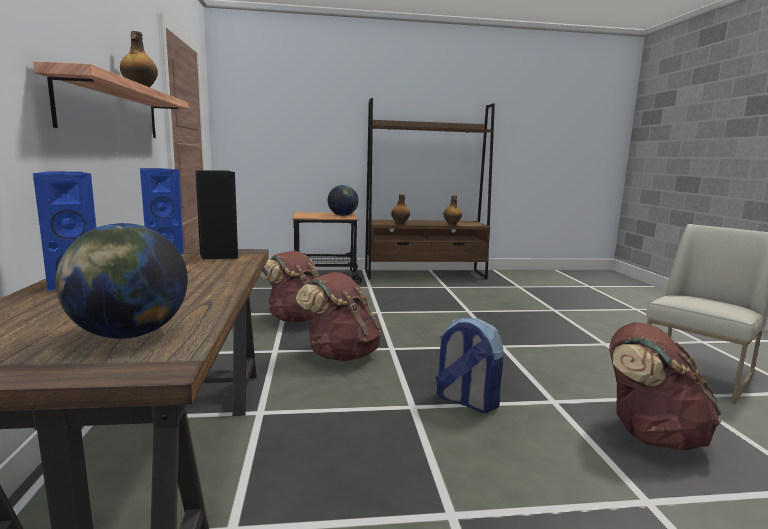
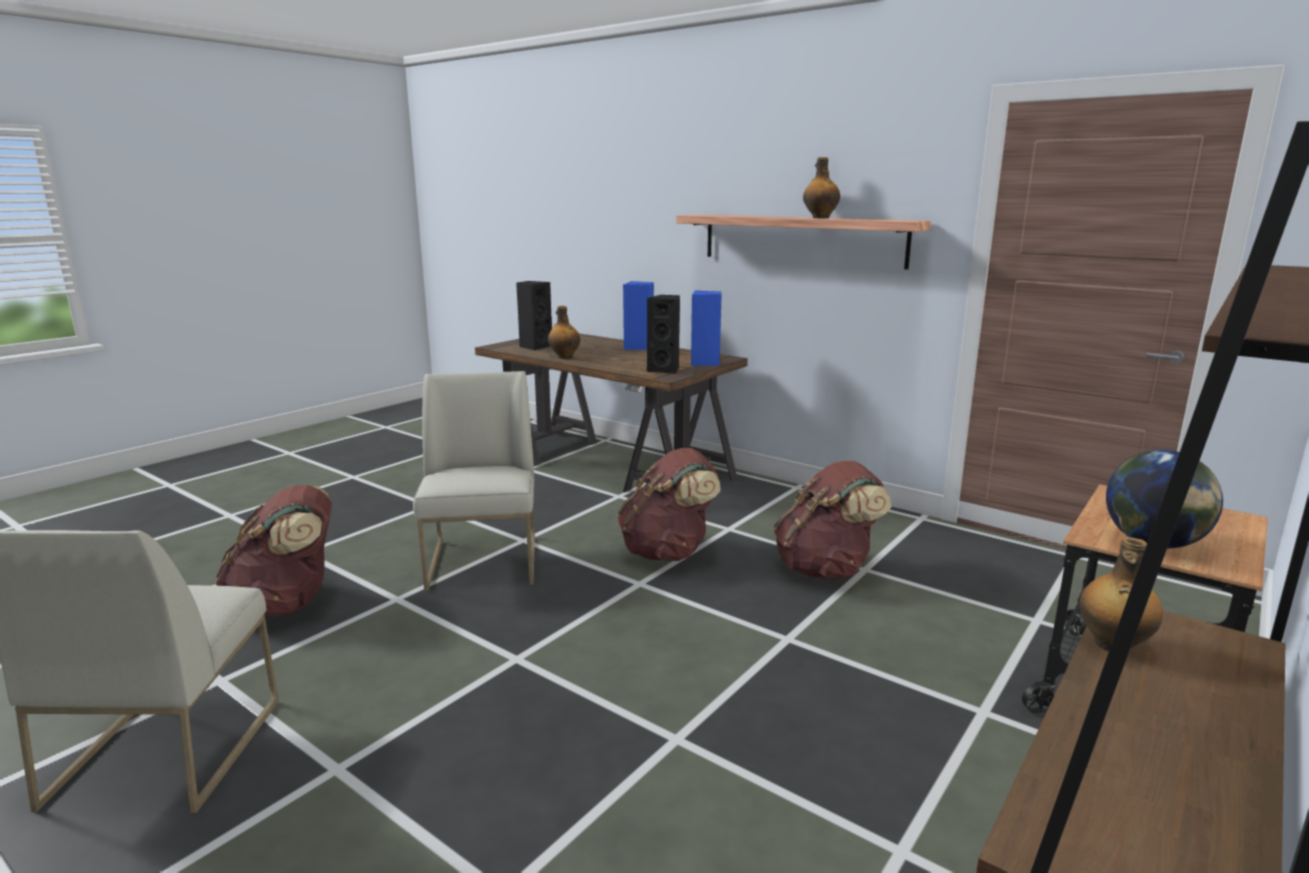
camera: 135 degrees right, 5 degrees up
globe [56,223,188,339] -> black speaker [516,281,552,350]
backpack [436,317,503,413] -> white chair [413,371,535,592]
bottle [444,195,462,226] -> bottle moved to [548,306,580,359]

